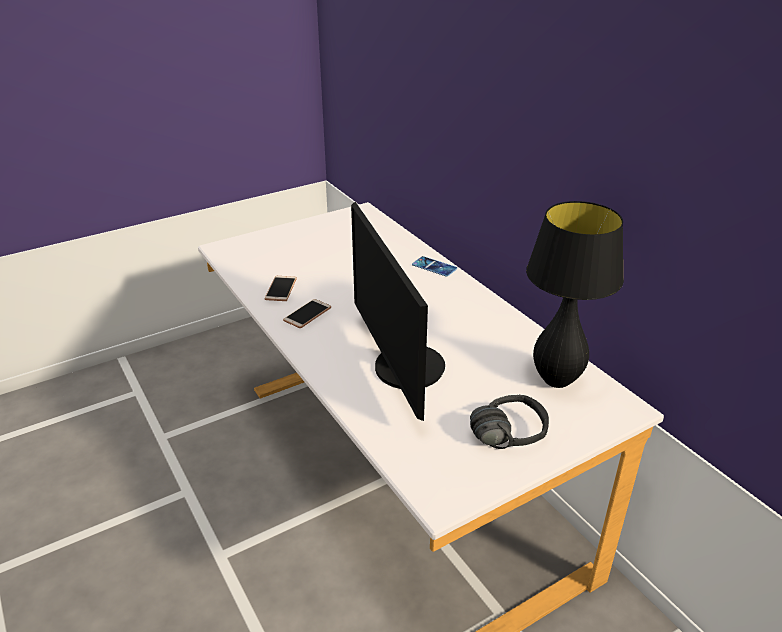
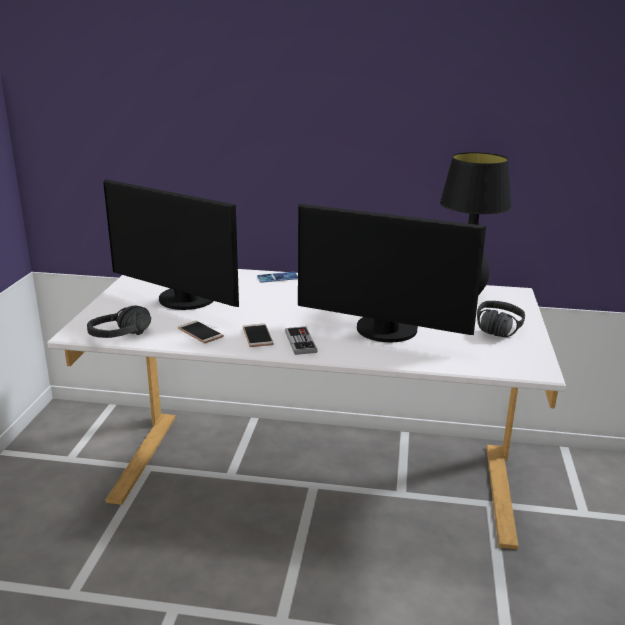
camera: 50 degrees left, 10 degrees down
none -> black headphones [87,305,151,338]
none -> monitor [103,179,239,310]
none -> game controller [285,327,317,355]

